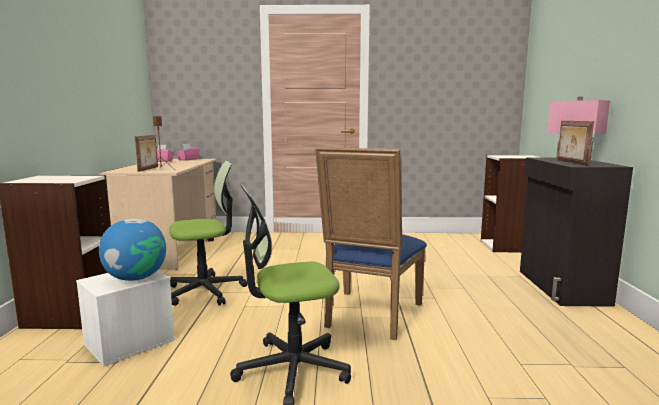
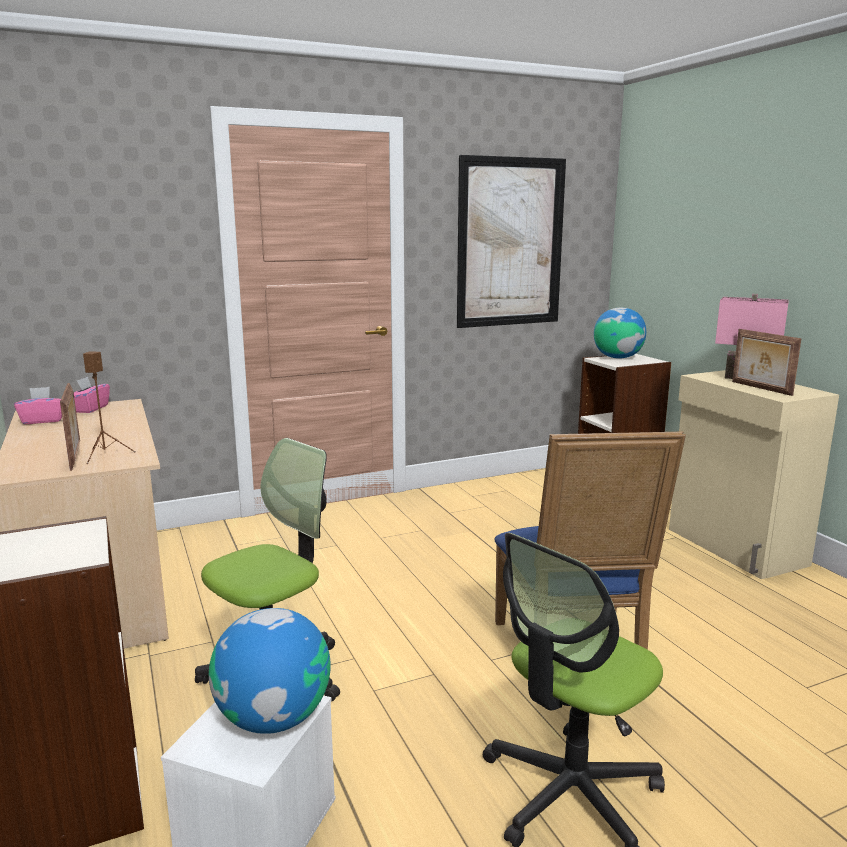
camera: 25 degrees left, 5 degrees up
black cabinet [520,158,633,307] -> beige cabinet [669,370,839,579]
none -> picture [457,155,566,328]
none -> globe [594,308,646,358]

